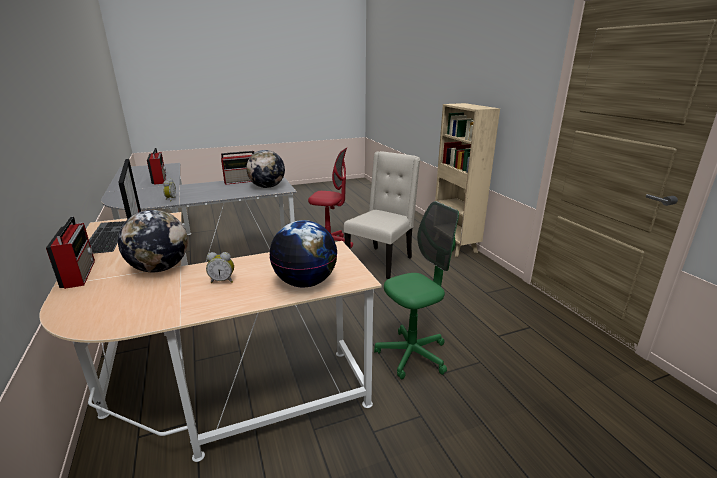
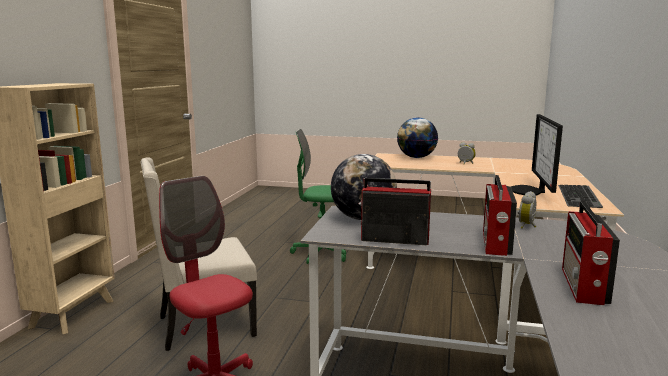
camera: 145 degrees left, 10 degrees down
radio [46,216,95,289] -> radio moved to [483,175,517,256]
globe [118,210,188,272] -> none

